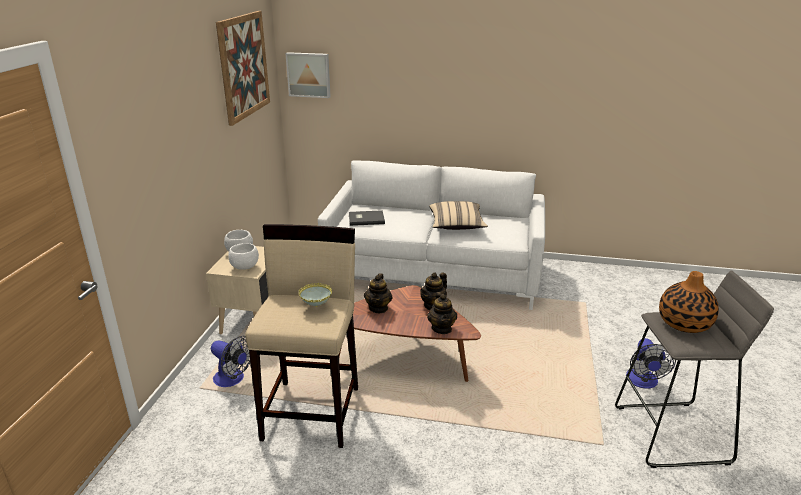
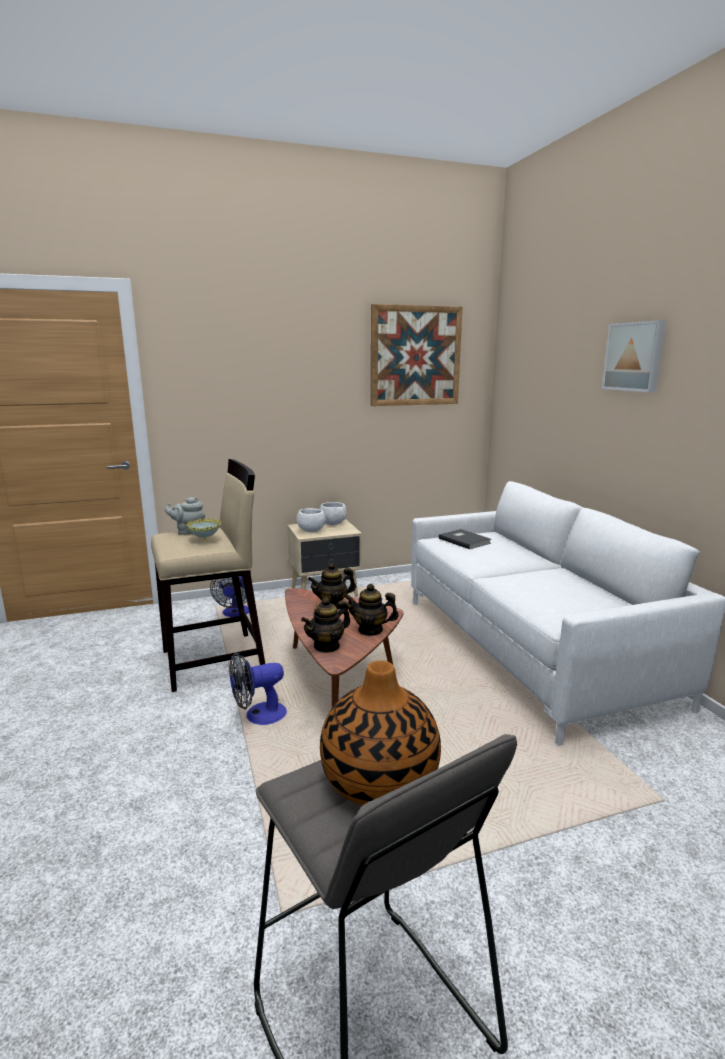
camera: 60 degrees right, 10 degrees down
picture [285,52,331,98] -> picture moved to [602,320,666,392]
beige pillow [429,201,488,230] -> none
fan [626,338,676,389] -> fan moved to [229,652,287,725]
none -> grey teapot [165,497,205,535]

